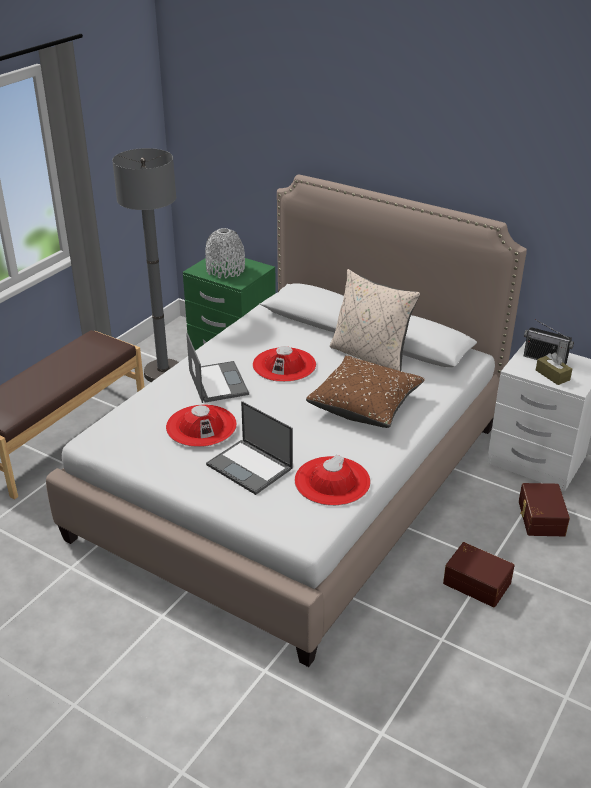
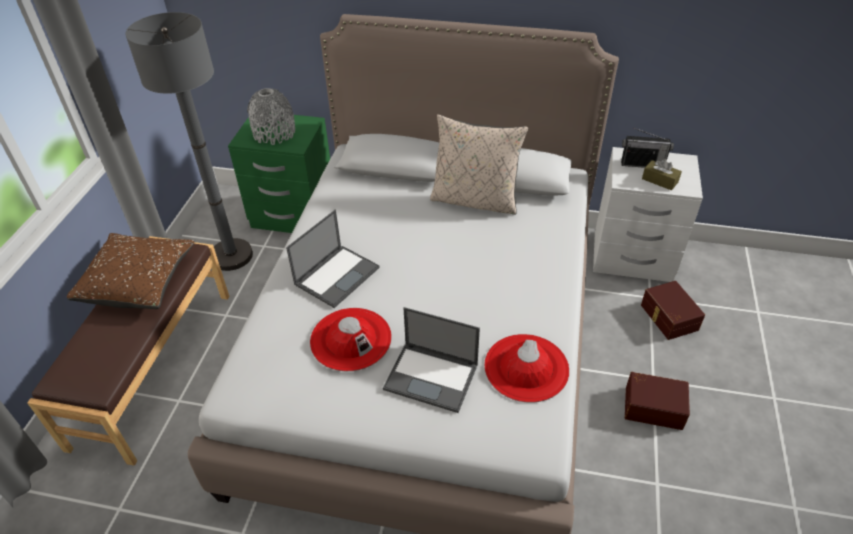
camera: 20 degrees left, 10 degrees up
laptop [186,333,249,403] -> laptop turned 75 degrees clockwise [286,210,380,308]
red hat [253,346,316,382] -> none
brown pillow [306,356,425,428] -> brown pillow moved to [67,233,194,309]

